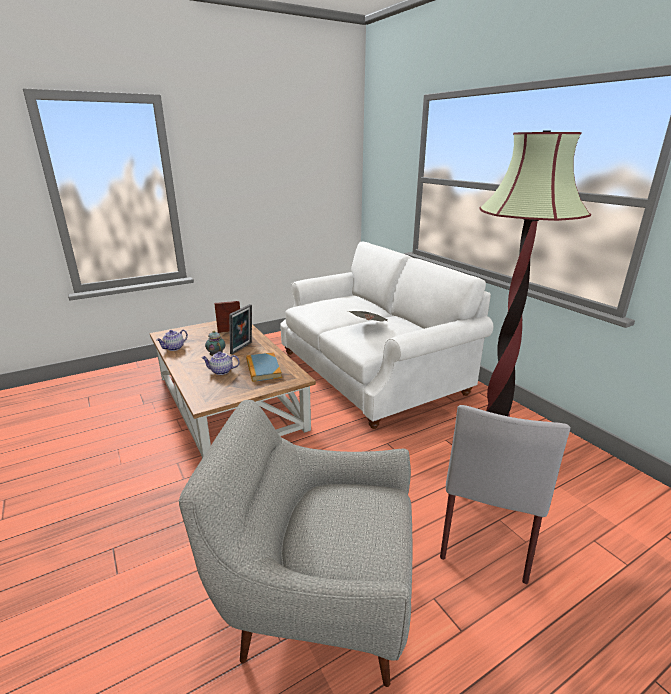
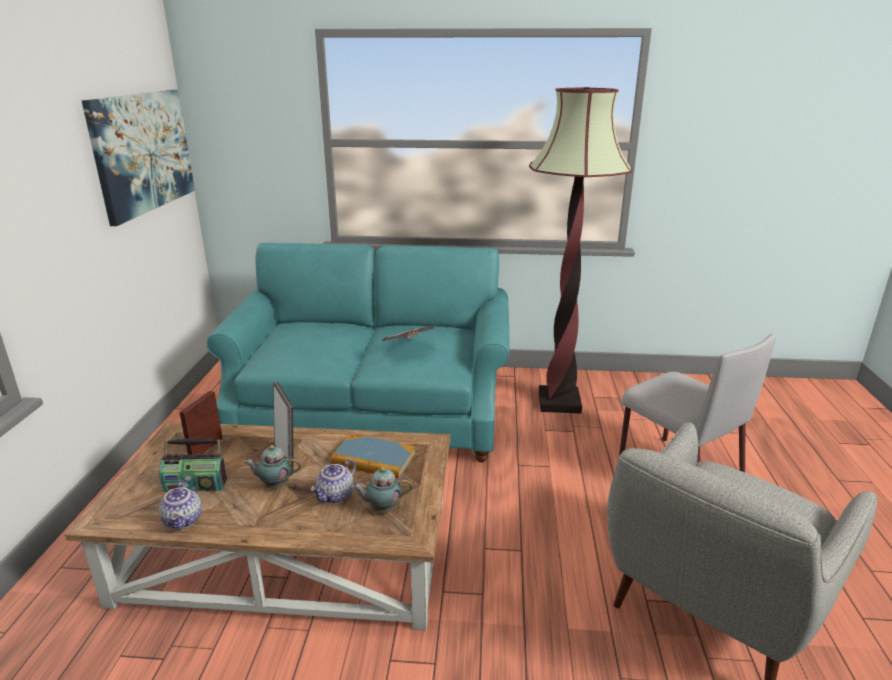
camera: 55 degrees left, 0 degrees up
white sofa [280,241,493,429] -> turquoise sofa [207,243,510,462]
none -> picture [82,90,195,226]
none -> radio [159,438,227,492]
none -> teapot [352,467,413,513]

